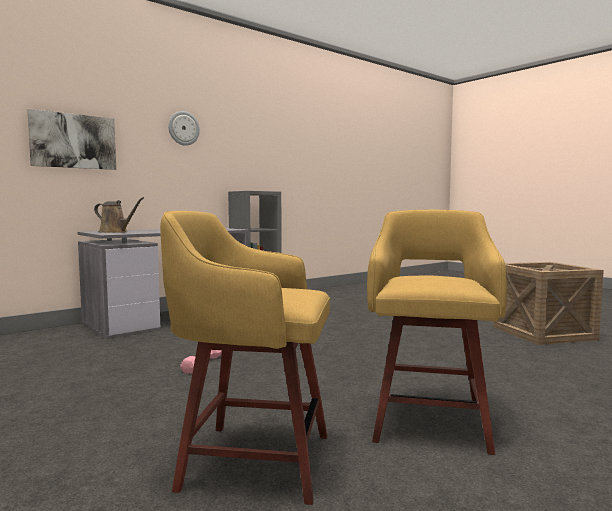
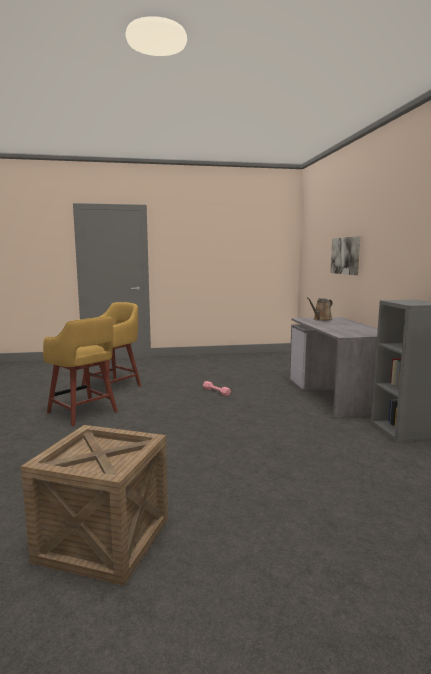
camera: 120 degrees right, 5 degrees up
wall clock [168,111,200,146] -> none

